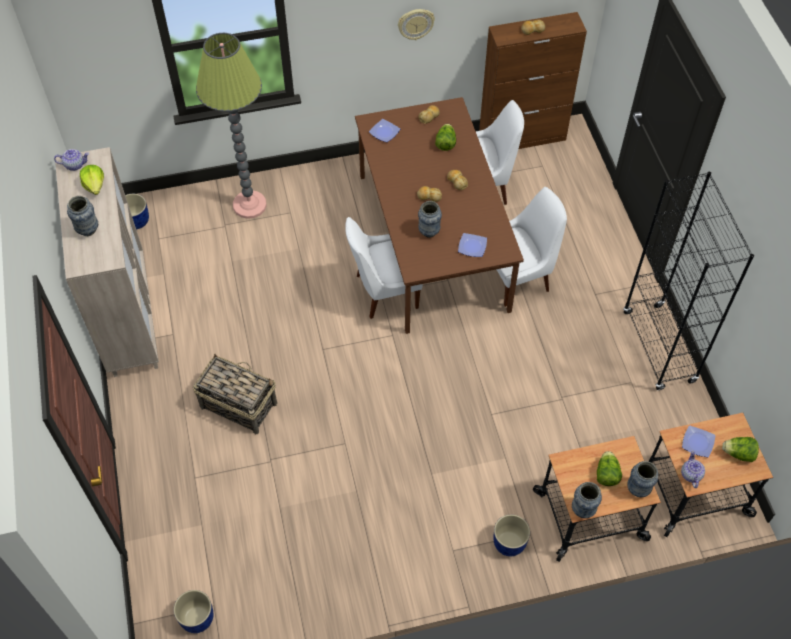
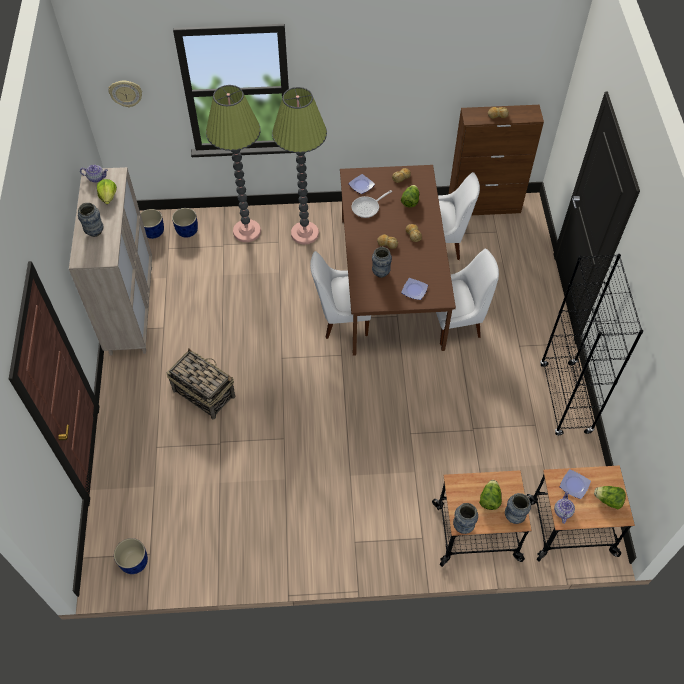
camera: 10 degrees right, 0 degrees up
wall clock [398,9,435,40] -> wall clock moved to [109,81,142,108]
blue planter [493,514,530,556] -> blue planter moved to [172,208,198,238]
none -> floor lamp [272,87,327,244]
none -> frying pan [352,190,392,218]

